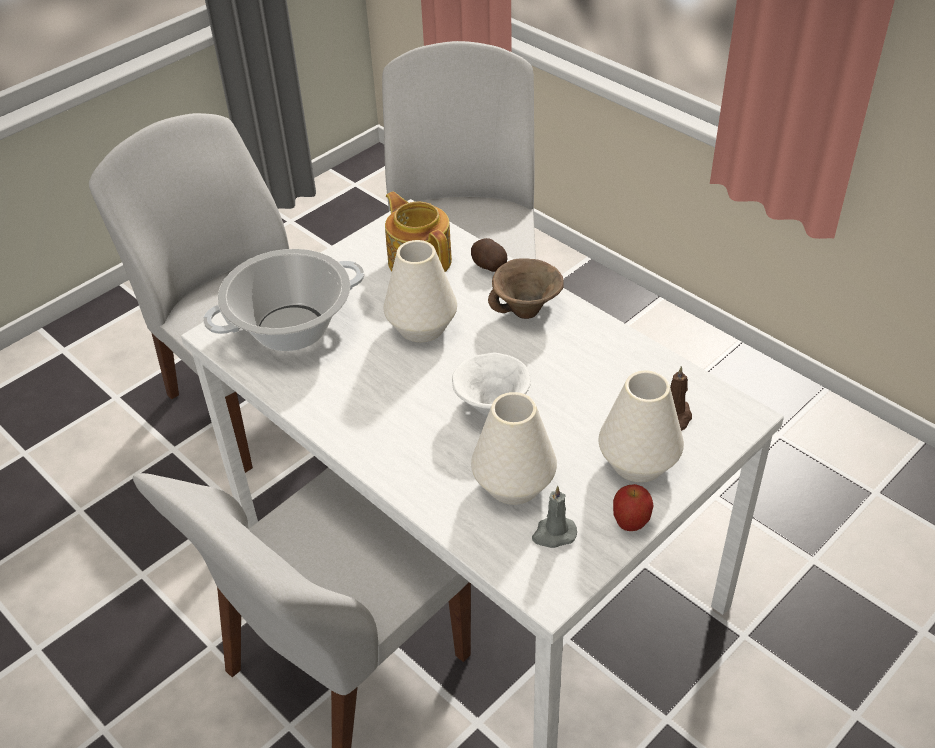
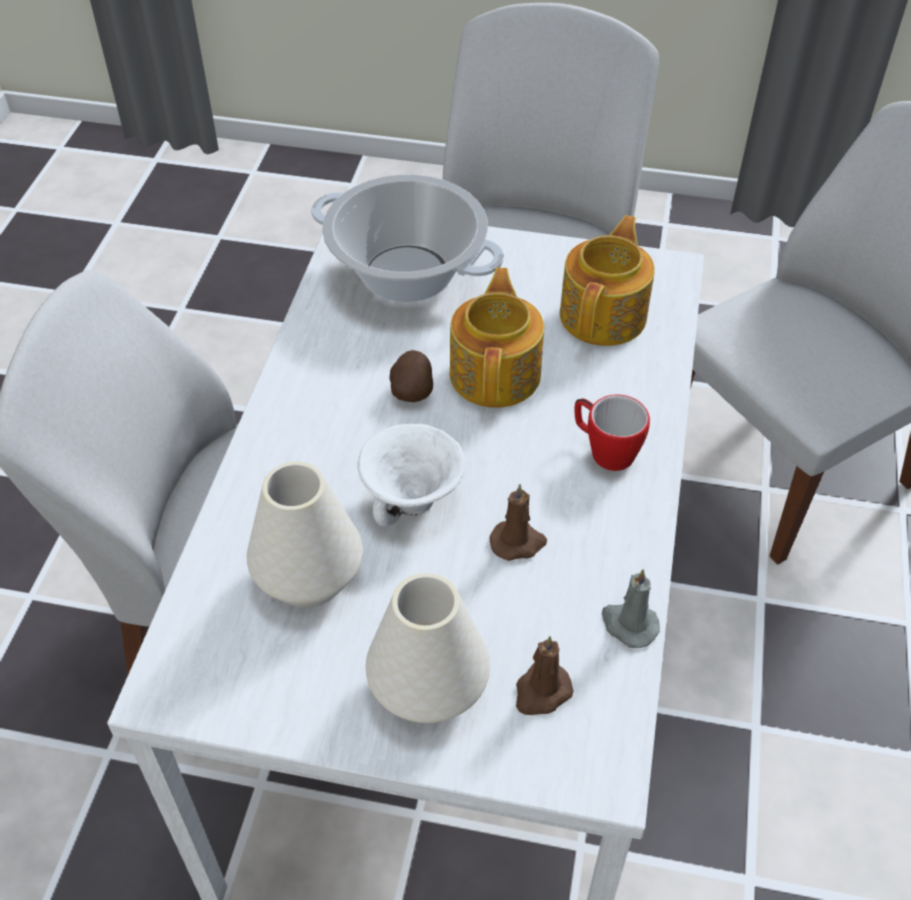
camera: 55 degrees right, 5 degrees up
white vase [384,240,457,342] -> teapot [450,268,544,408]
potato [471,238,507,272] -> potato moved to [389,350,433,402]
brown bowl [488,258,564,319] -> mug [575,394,650,471]
grey candle [532,486,577,548] -> grey candle moved to [602,569,660,648]
apple [613,484,653,531] -> none
none -> brown candle [490,484,547,561]

